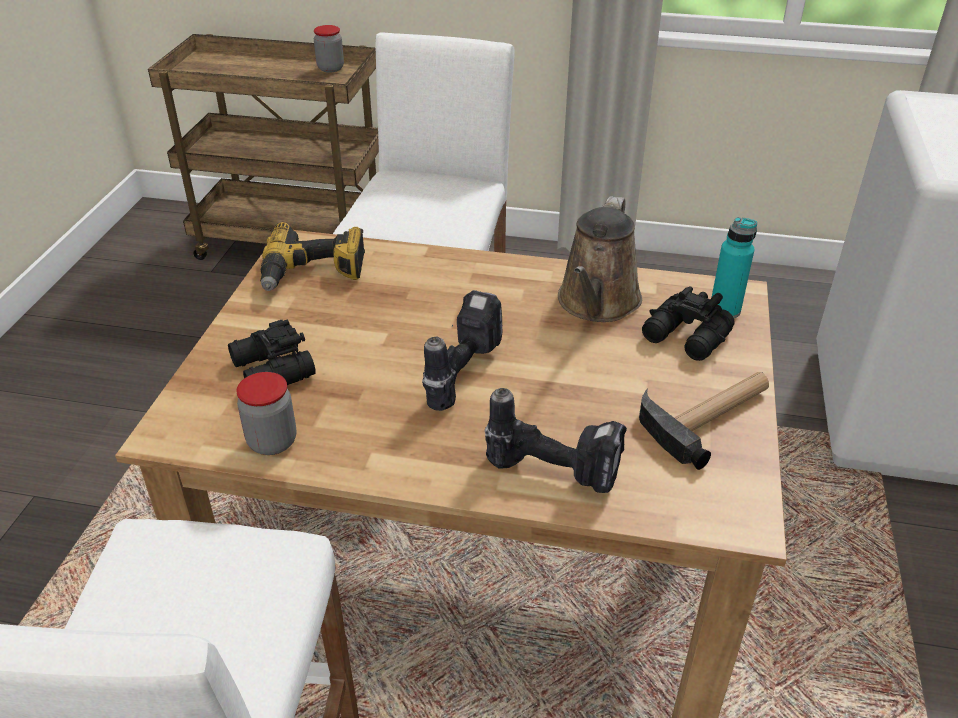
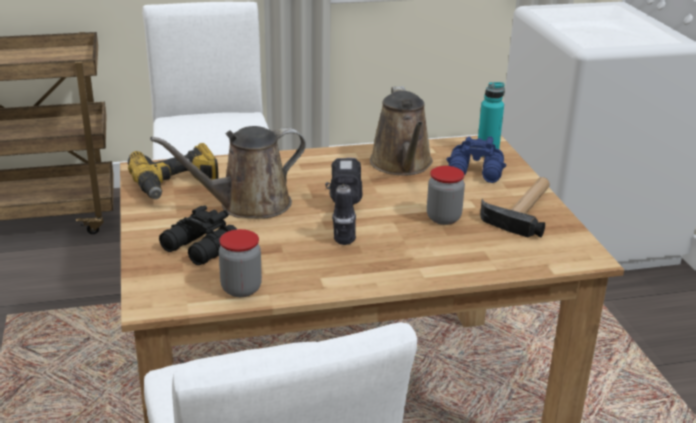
camera: 25 degrees left, 10 degrees down
jar [314,25,344,72] -> jar moved to [427,166,465,225]
power drill [485,388,627,493] -> none
black binoculars [642,286,735,361] -> blue binoculars [446,136,506,183]
none -> brown watering can [150,126,306,219]

